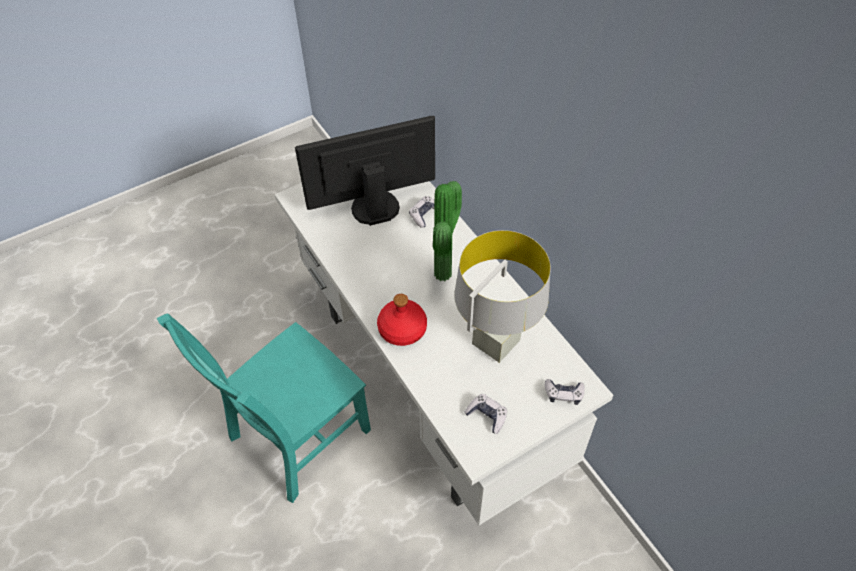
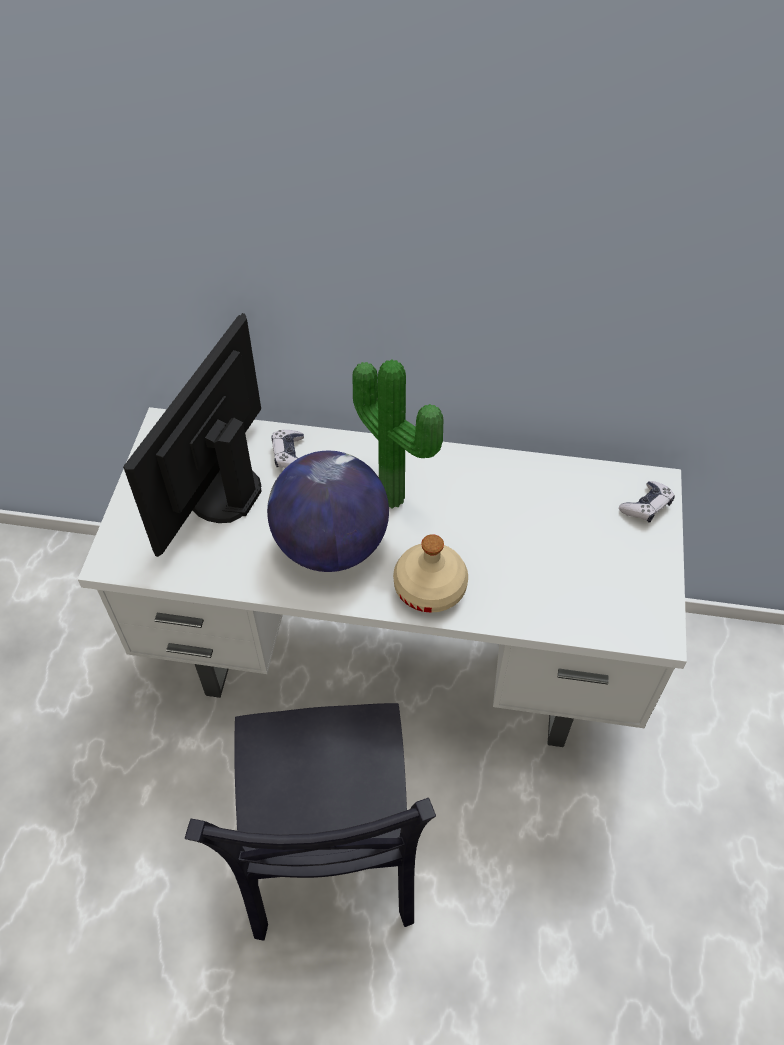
camera: 50 degrees left, 0 degrees up
turquoise chair [157,313,371,503] -> black chair [185,703,436,941]
red bottle [377,294,427,346] -> beige bottle [393,534,468,613]
grey table lamp [454,230,551,363] -> none
game controller [464,394,507,434] -> none
none -> globe [267,451,389,572]

